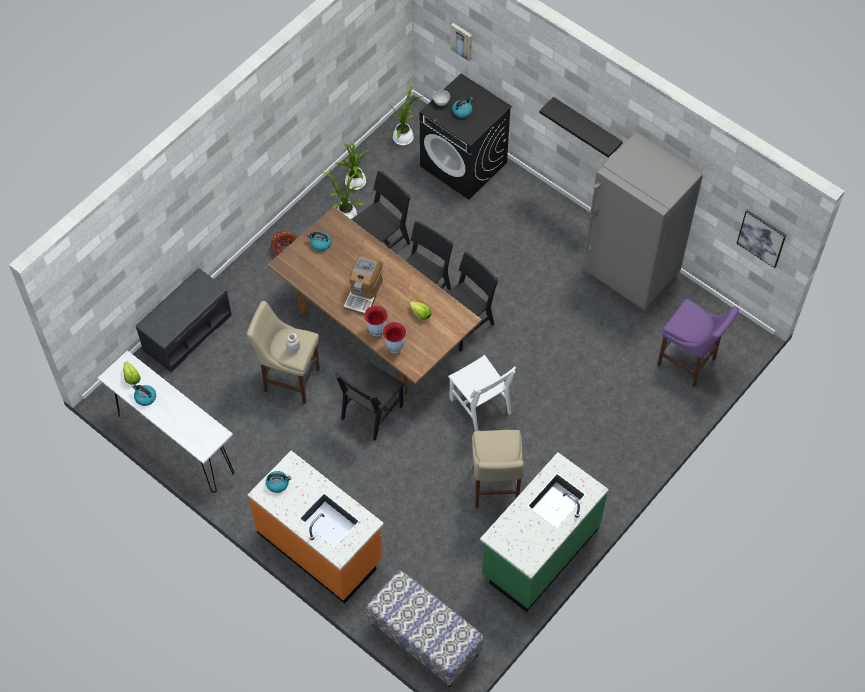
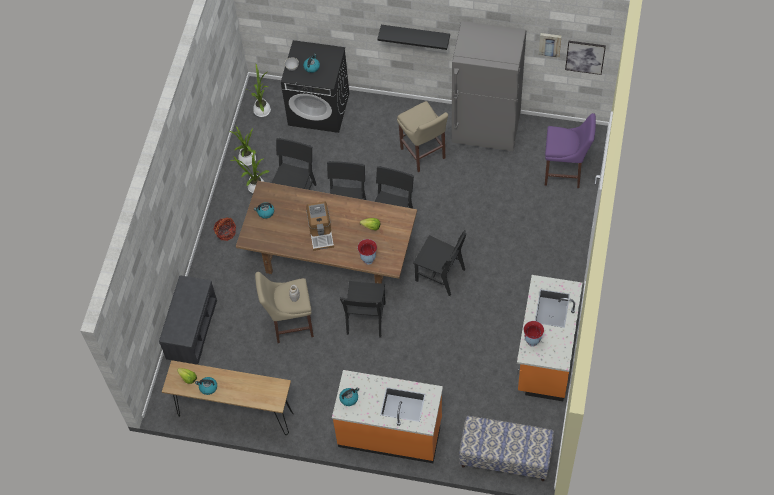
camera: 25 degrees left, 0 degrees up
white console table [98,350,234,493] -> brown console table [162,360,294,435]
vase [364,305,388,337] -> vase moved to [524,321,544,347]
white chair [448,355,516,431] -> black chair [413,230,467,296]
picture [451,23,472,62] -> picture moved to [539,33,562,58]
beige stool [472,430,524,508] -> beige stool moved to [397,101,448,172]
green counter [480,452,609,612] -> orange counter [517,275,582,401]

